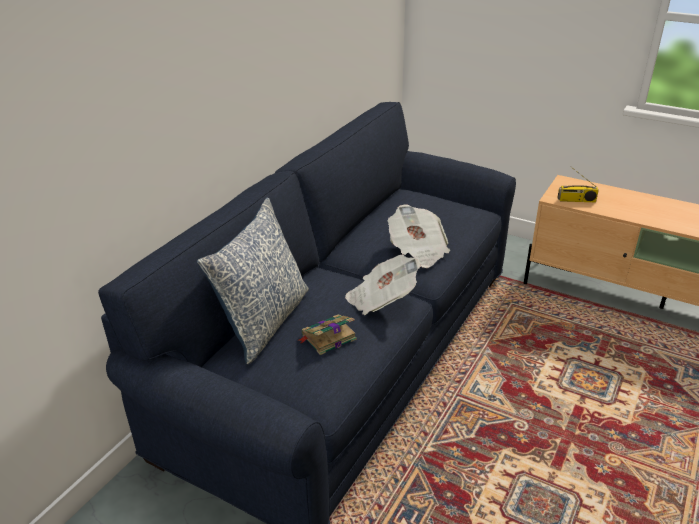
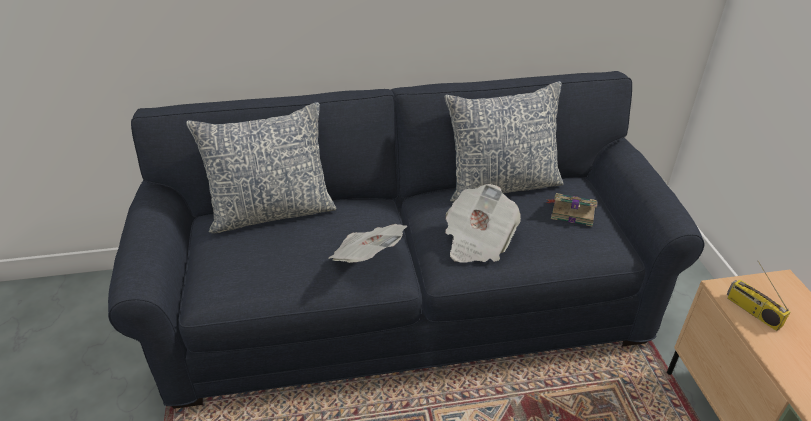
camera: 50 degrees right, 5 degrees up
book [297,314,357,355] -> book moved to [546,193,597,227]
none -> pillow [444,81,564,202]

